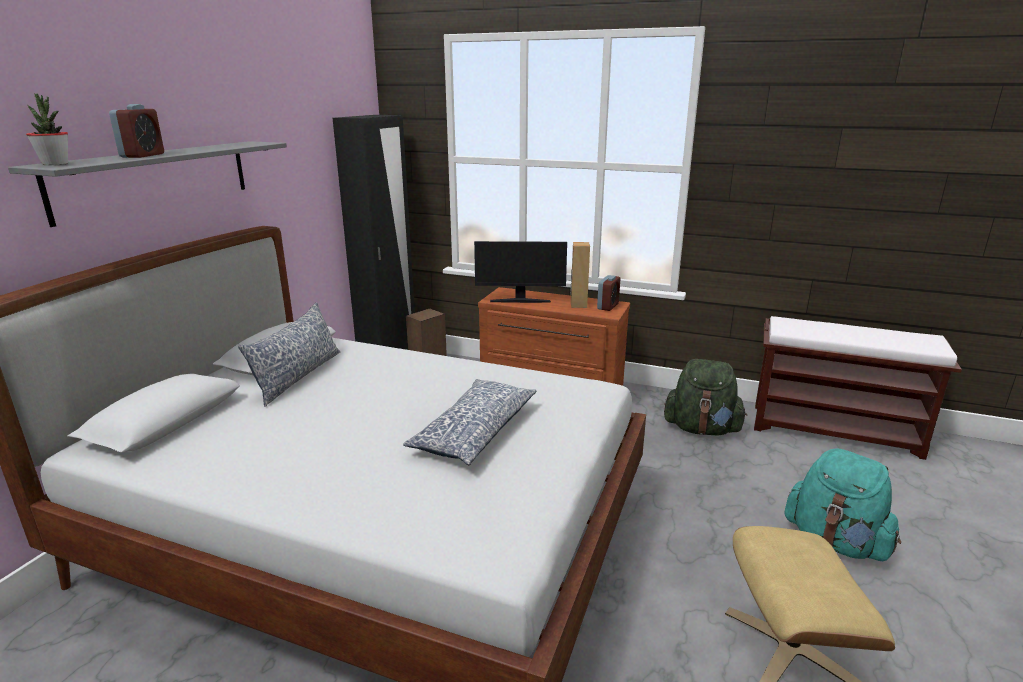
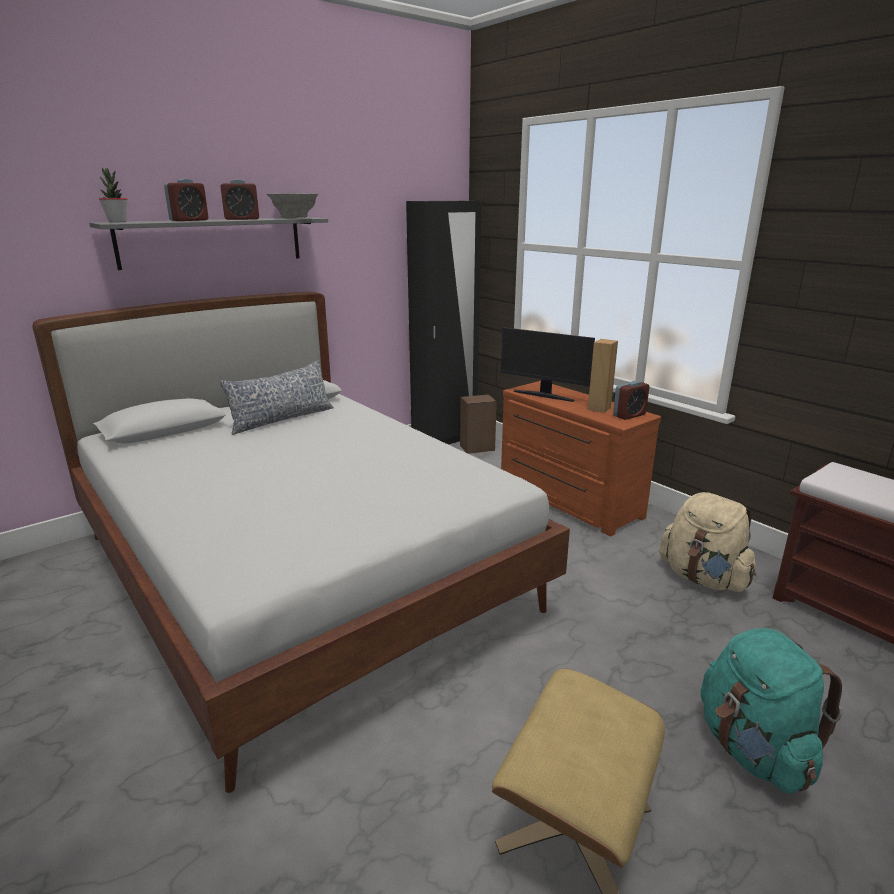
camera: 30 degrees right, 0 degrees up
pillow [403,379,537,465] -> none
green backpack [664,359,747,436] -> beige backpack [659,492,756,592]
none -> alarm clock [220,179,259,220]
none -> grey bowl [267,193,319,219]

